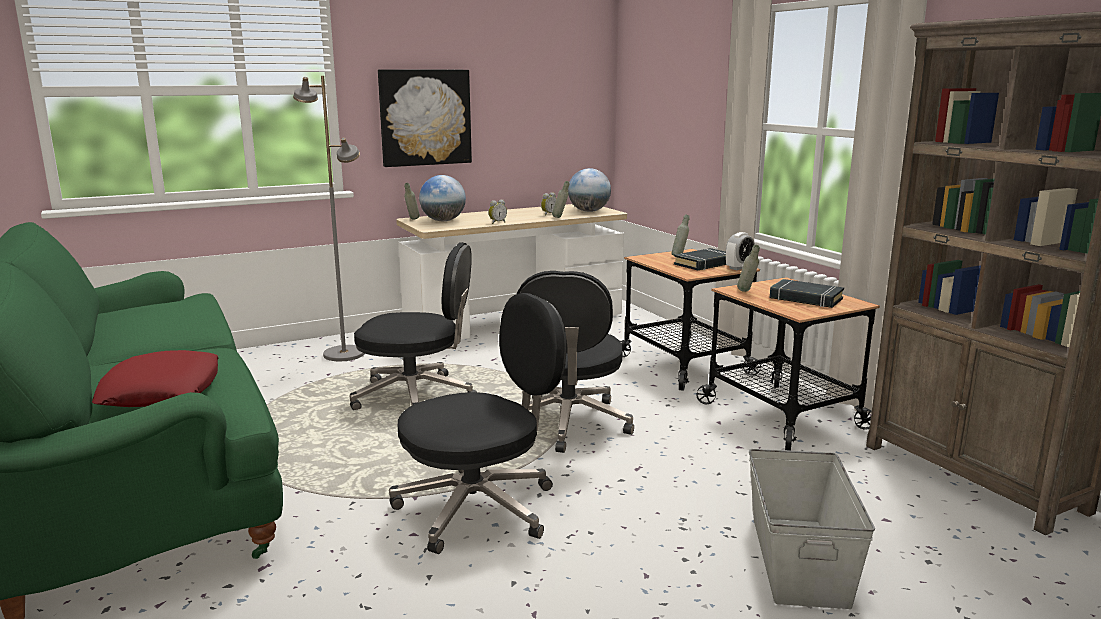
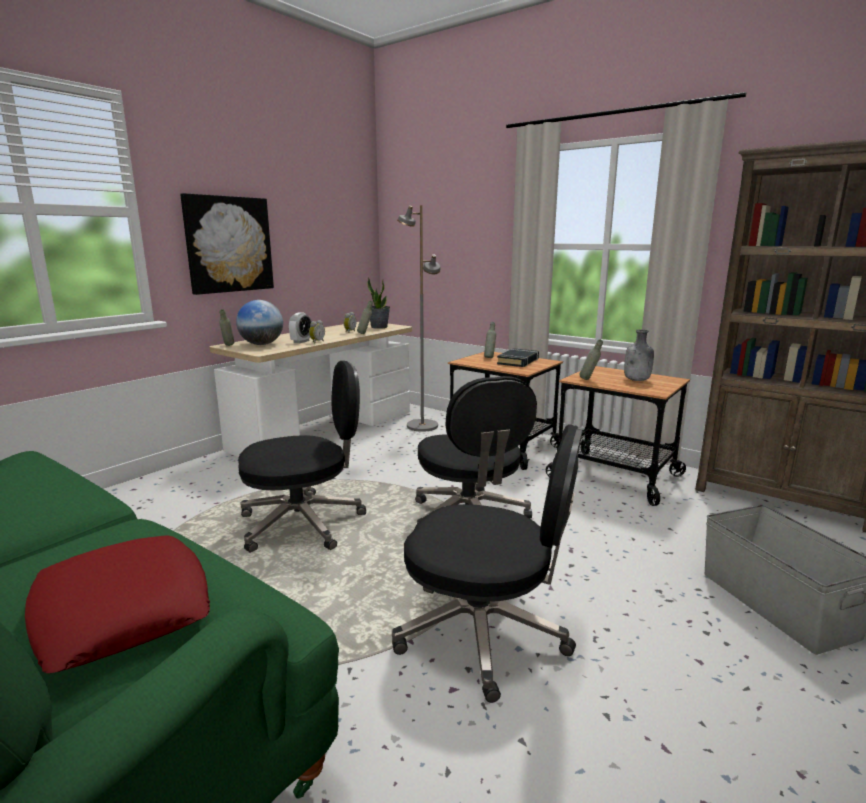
camera: 25 degrees left, 0 degrees up
grey floor lamp [293,76,365,361] -> grey floor lamp moved to [397,205,441,432]
black office chair [389,293,567,554] -> black office chair turned 75 degrees clockwise [392,424,583,703]
globe [568,168,611,212] -> potted plant [367,277,390,329]
alarm clock [726,232,755,270] -> alarm clock moved to [289,312,312,343]
black book [770,279,844,308] -> grey bottle [624,329,654,381]

